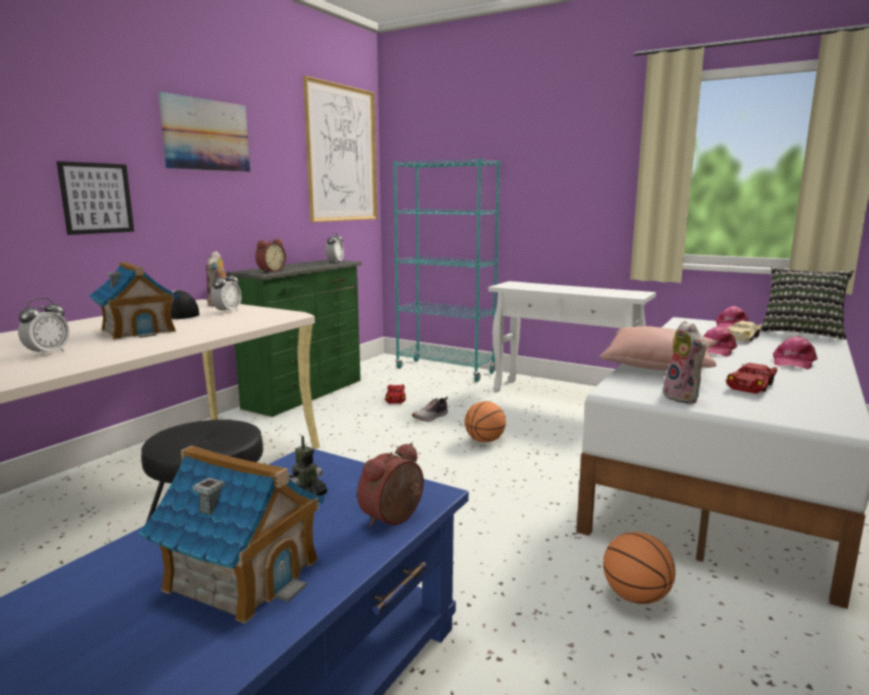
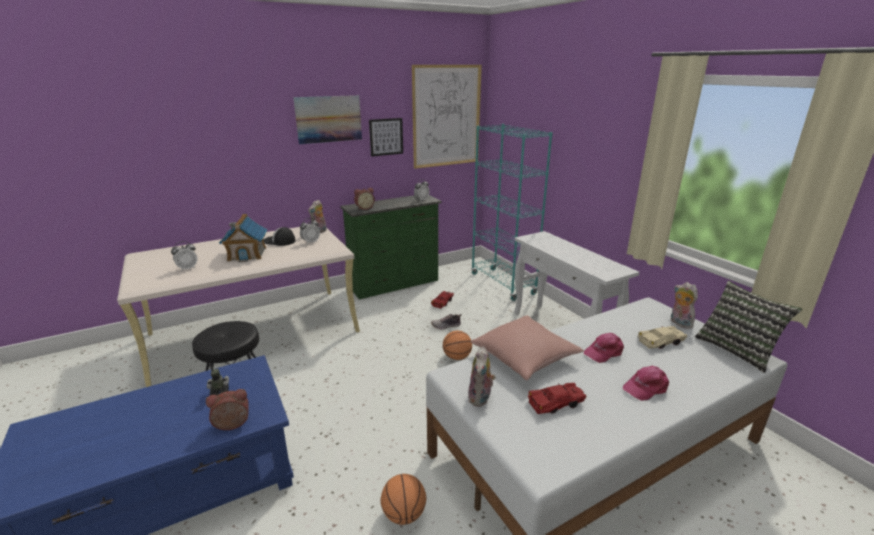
camera: 30 degrees right, 10 degrees up
picture [57,161,134,235] -> picture moved to [369,118,403,157]
toy house [138,445,324,624] -> none
pink cap [716,306,749,328] -> plush toy [671,282,698,329]

